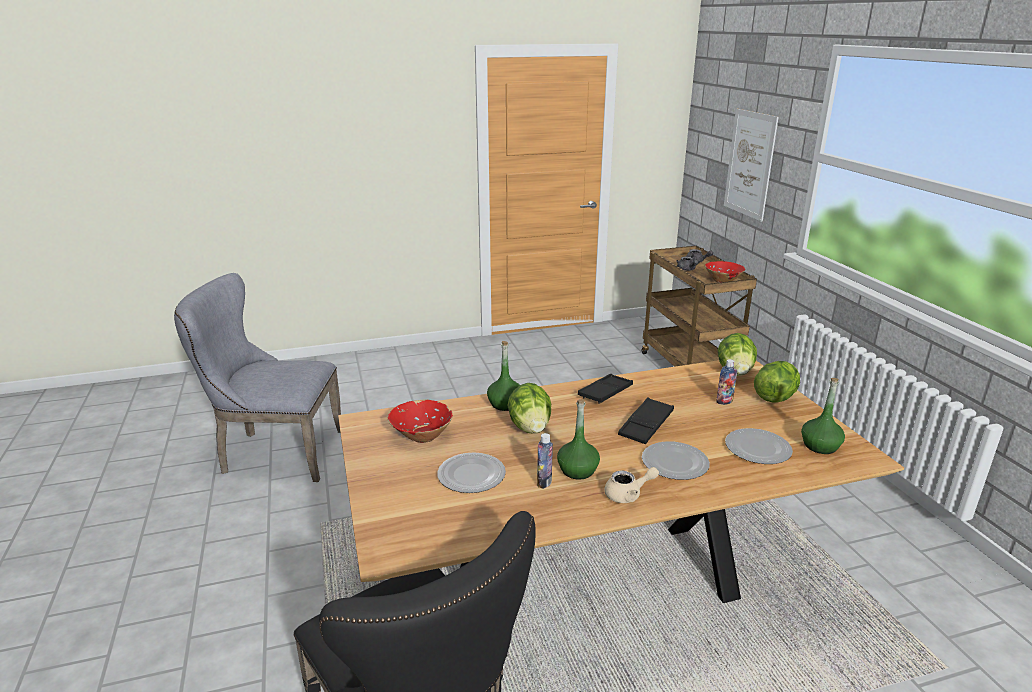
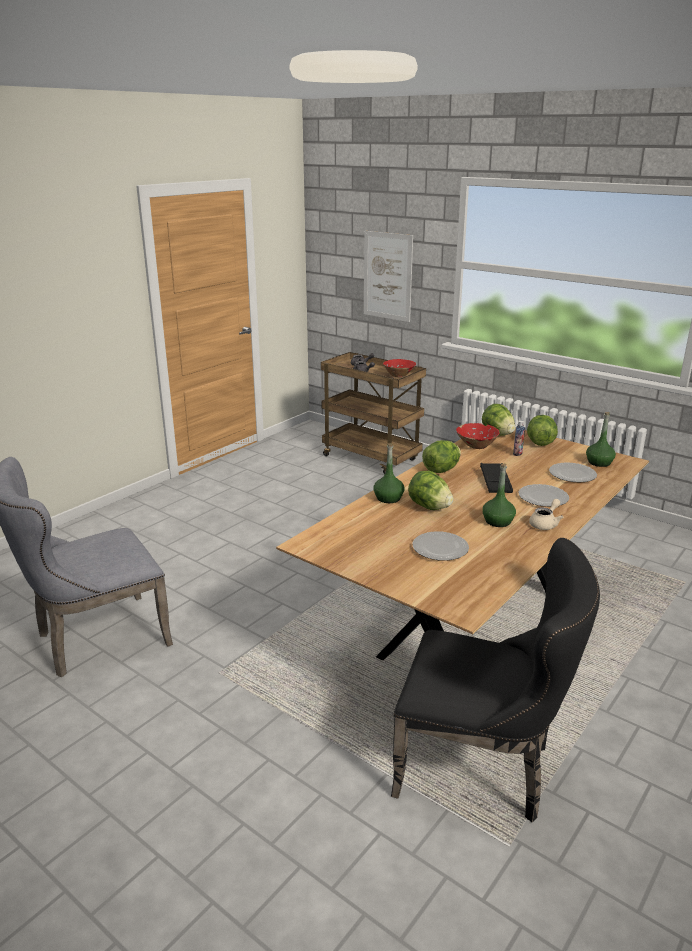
camera: 35 degrees left, 0 degrees up
red bowl [388,400,453,443] -> red bowl moved to [456,423,500,449]
bottle [537,433,553,489] -> none
black tray [578,374,633,404] -> lettuce [422,440,461,473]

